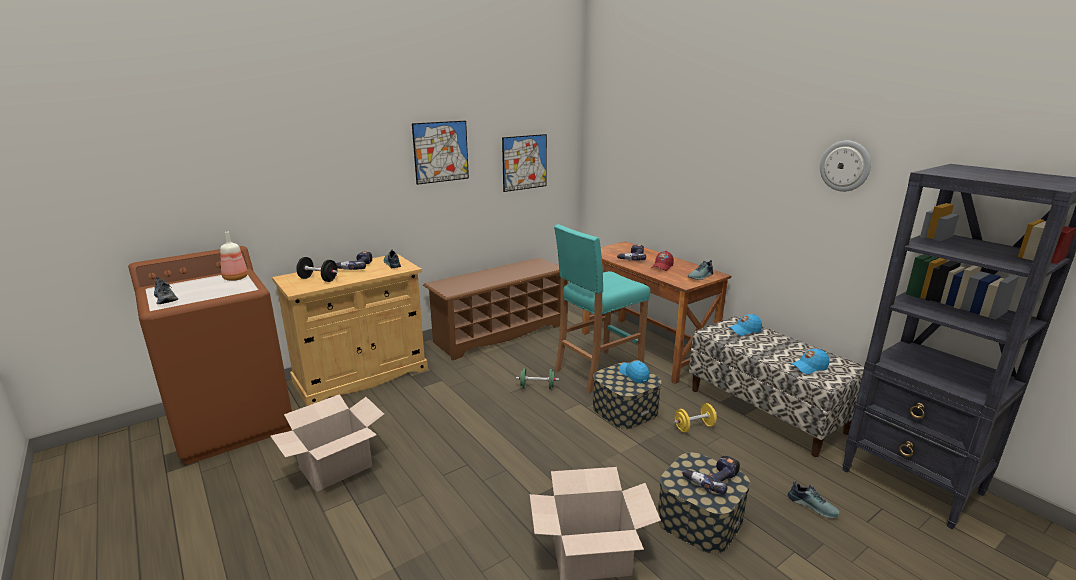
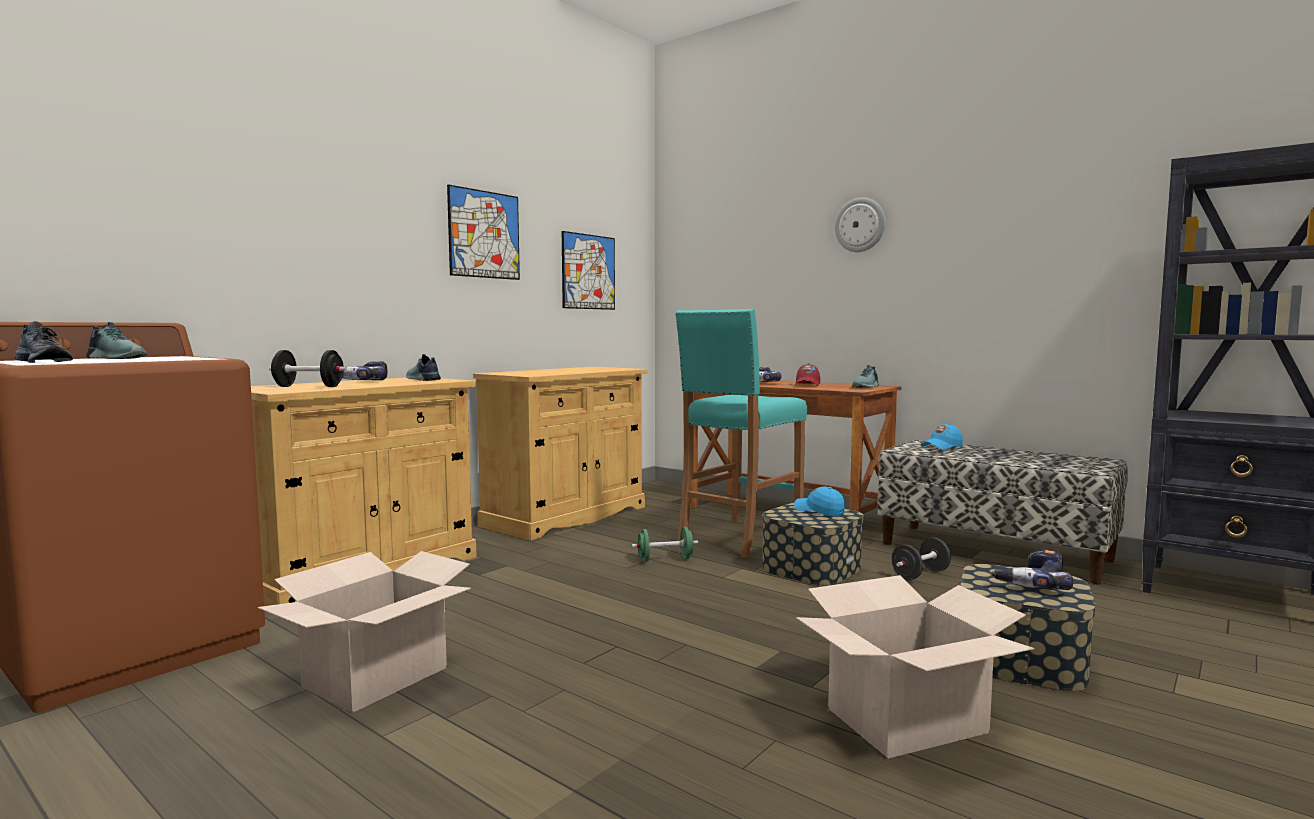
camera: 15 degrees left, 15 degrees down
bottle [220,232,248,281] -> none
brown shoe rack [423,258,561,360] -> beige cabinet [473,367,648,540]
yellow dumbbell [674,403,717,433] -> black dumbbell [892,537,951,580]
shoe [788,481,840,518] -> shoe moved to [86,322,147,359]
blue cap [790,349,829,374] -> none
wall clock [820,141,871,192] -> wall clock moved to [835,197,885,252]

